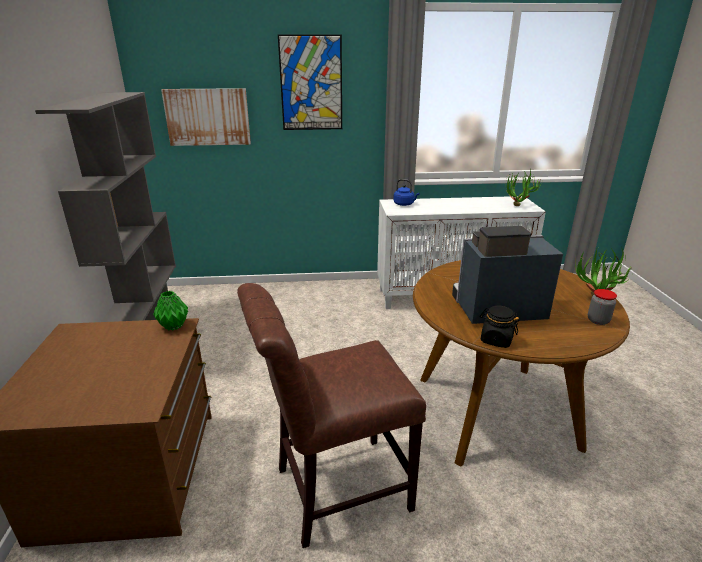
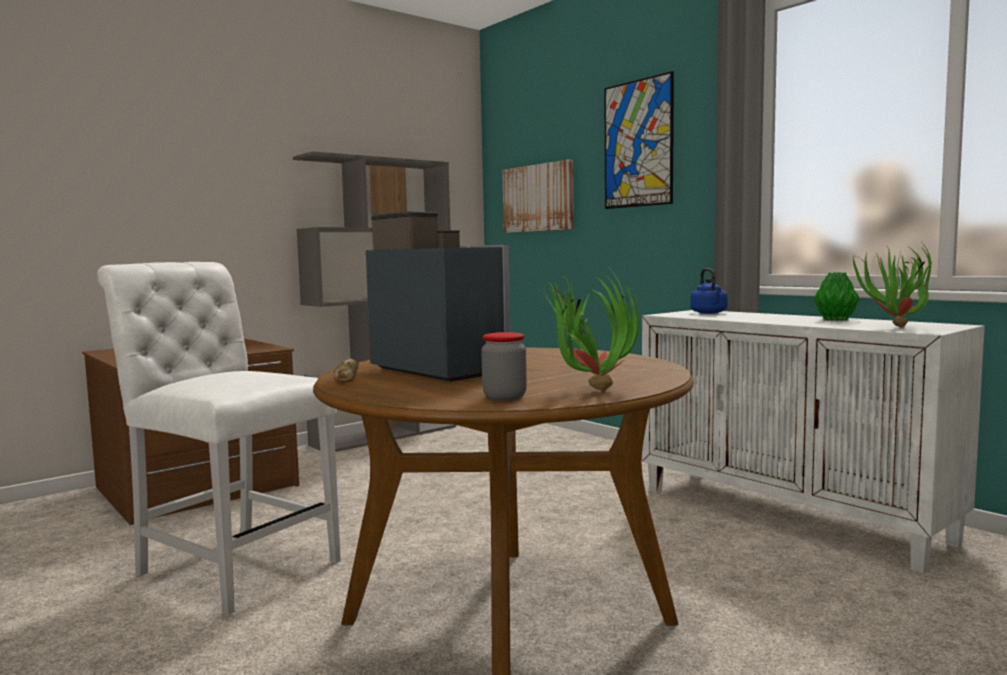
camera: 55 degrees right, 20 degrees down
green vase [153,291,188,331] -> green vase moved to [814,272,860,321]
brown chair [237,283,426,548] -> white chair [97,262,341,615]
black jar [480,305,519,348] -> bread [334,358,359,383]

